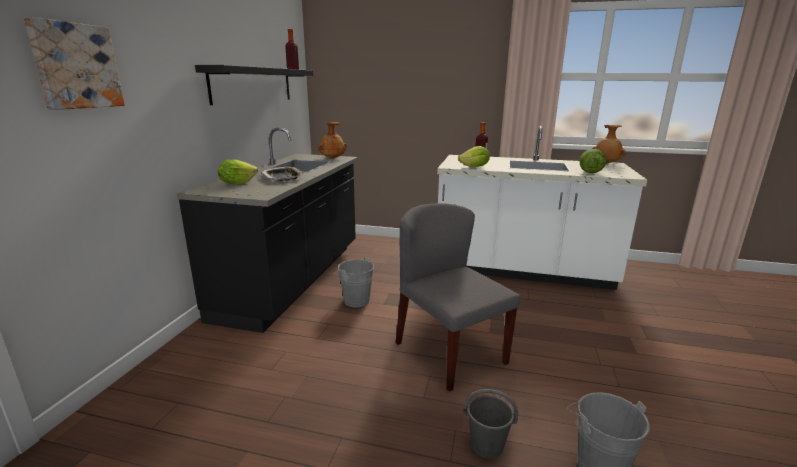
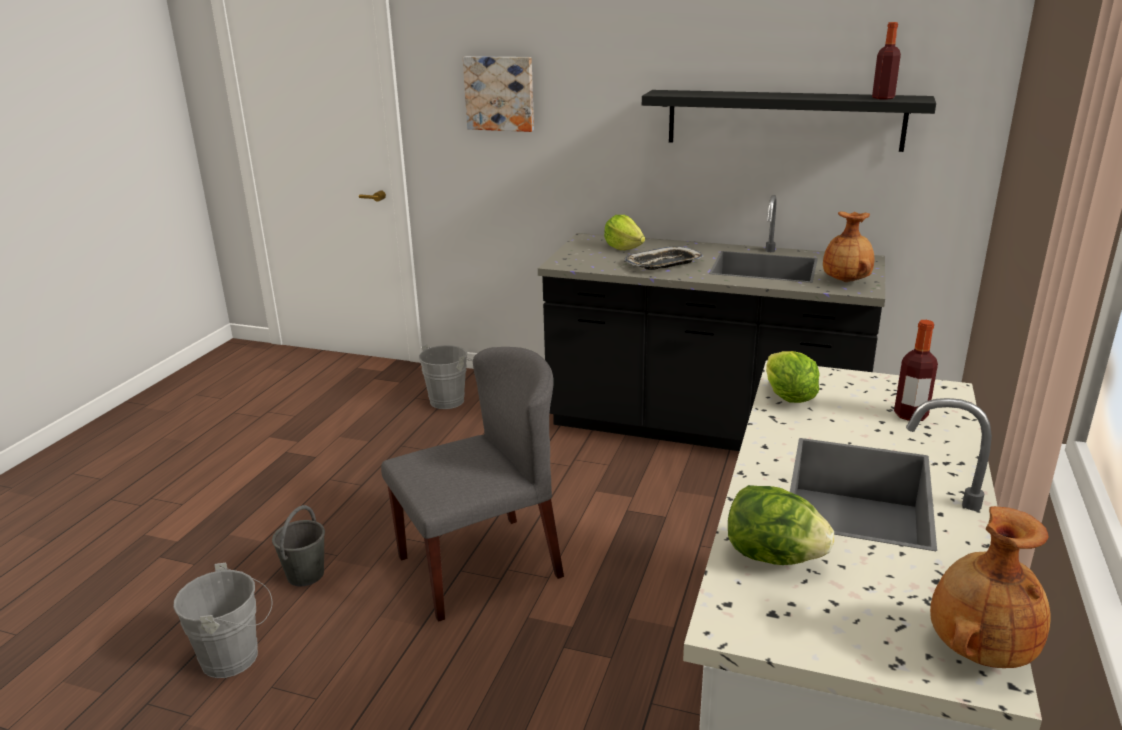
camera: 95 degrees right, 5 degrees up
grey bucket [335,257,374,308] -> grey bucket moved to [419,344,472,409]

